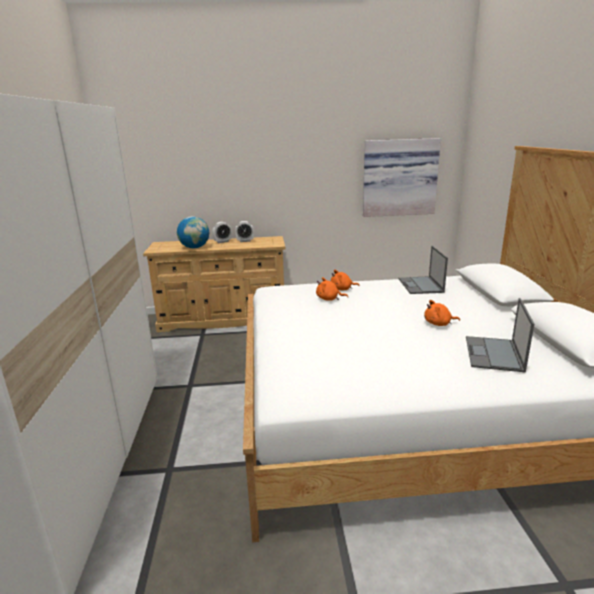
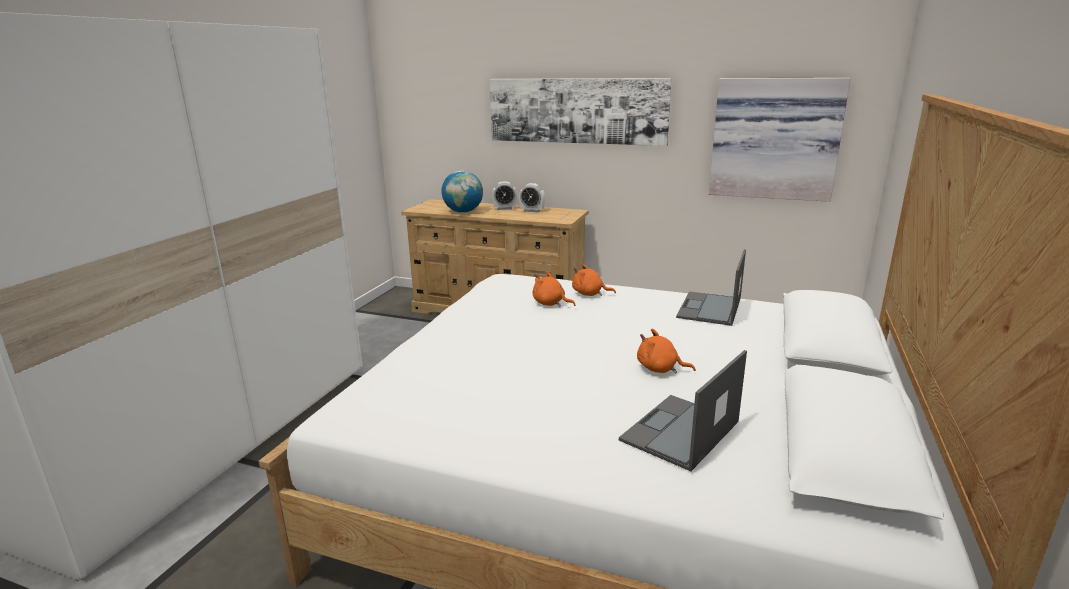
camera: 25 degrees right, 0 degrees up
none -> picture [490,78,672,146]

